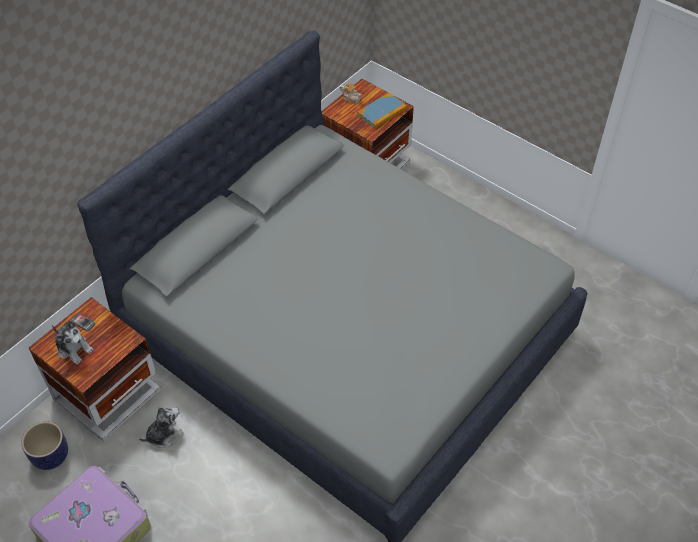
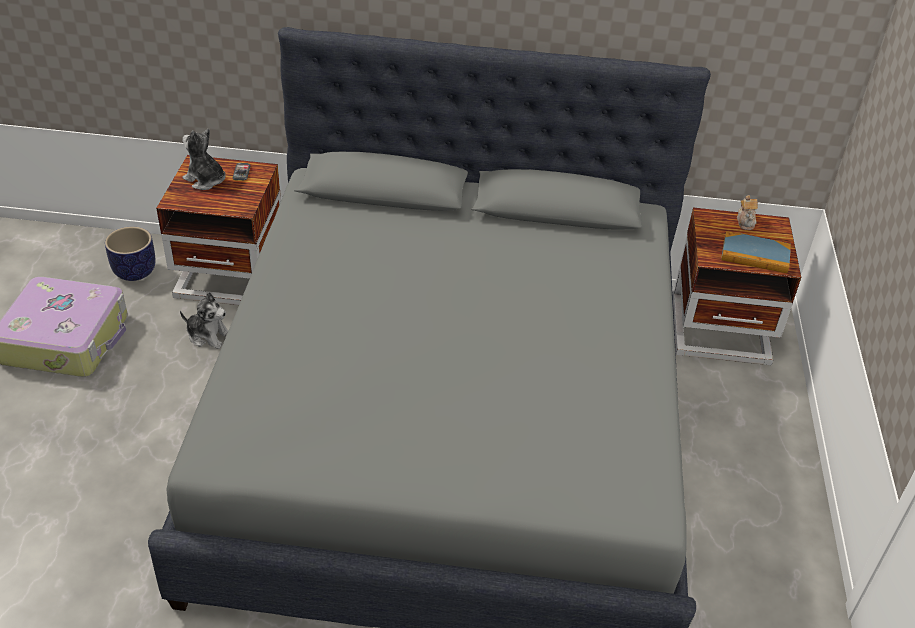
camera: 55 degrees right, 10 degrees down
plush toy [52,321,94,365] -> plush toy turned 120 degrees clockwise [182,128,226,190]

